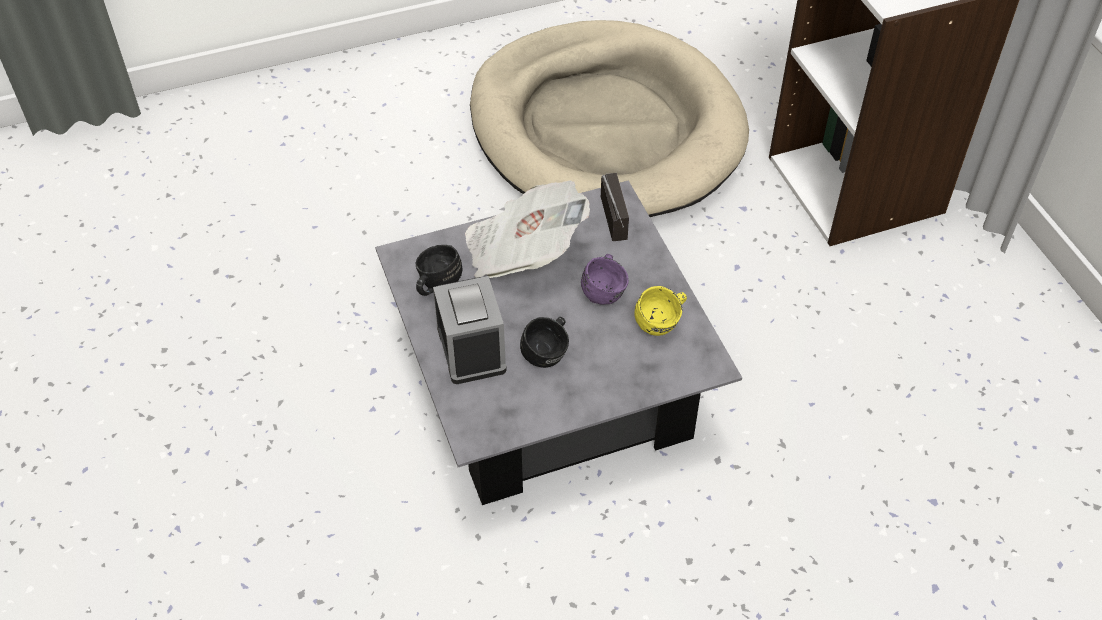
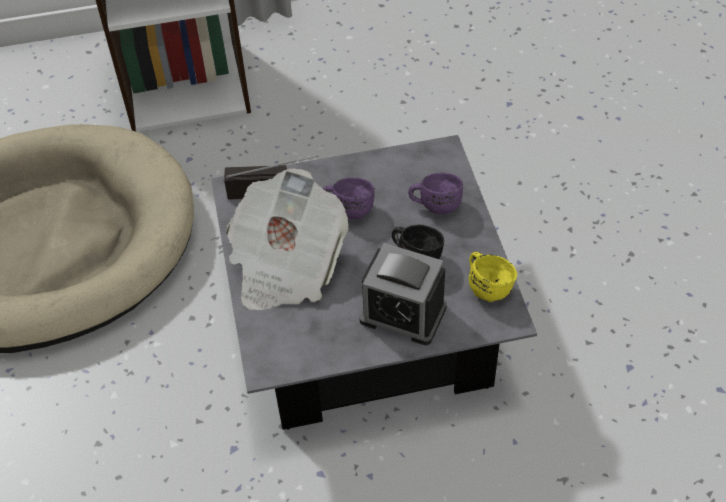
camera: 80 degrees left, 0 degrees up
black mug [415,245,462,296] -> none
alarm clock [433,276,507,384] -> alarm clock turned 150 degrees counterclockwise [359,243,447,345]
yellow mug [634,286,687,336] -> yellow mug moved to [469,252,517,302]
none -> purple mug [408,173,463,215]

